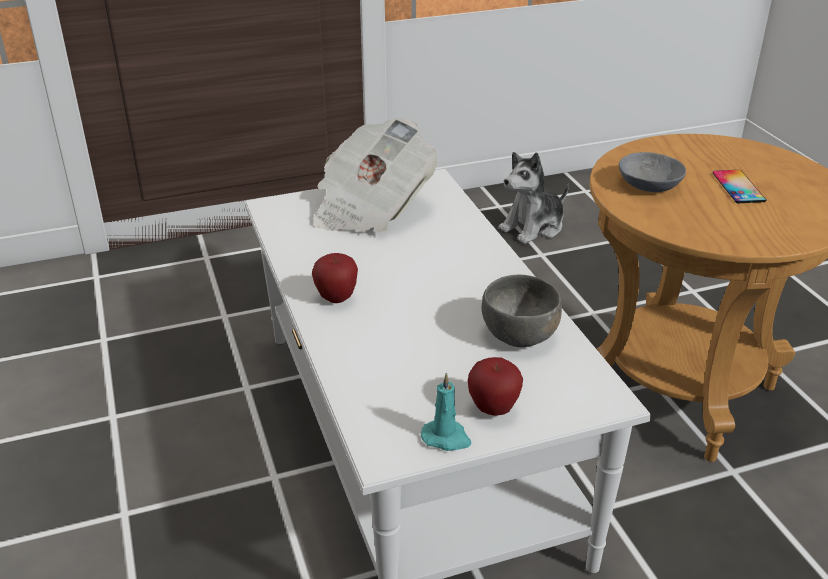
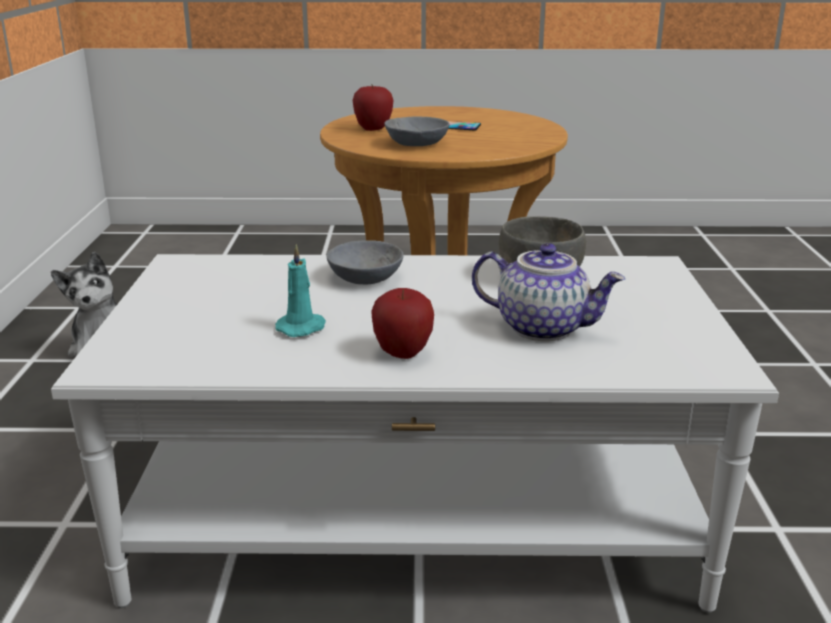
camera: 70 degrees left, 10 degrees down
newspaper [313,118,437,232] -> none
turquoise candle [421,373,471,451] -> turquoise candle moved to [275,244,326,337]
apple [468,357,523,416] -> apple moved to [352,84,393,131]
none -> grey bowl [327,240,404,284]
none -> teapot [472,243,625,341]

